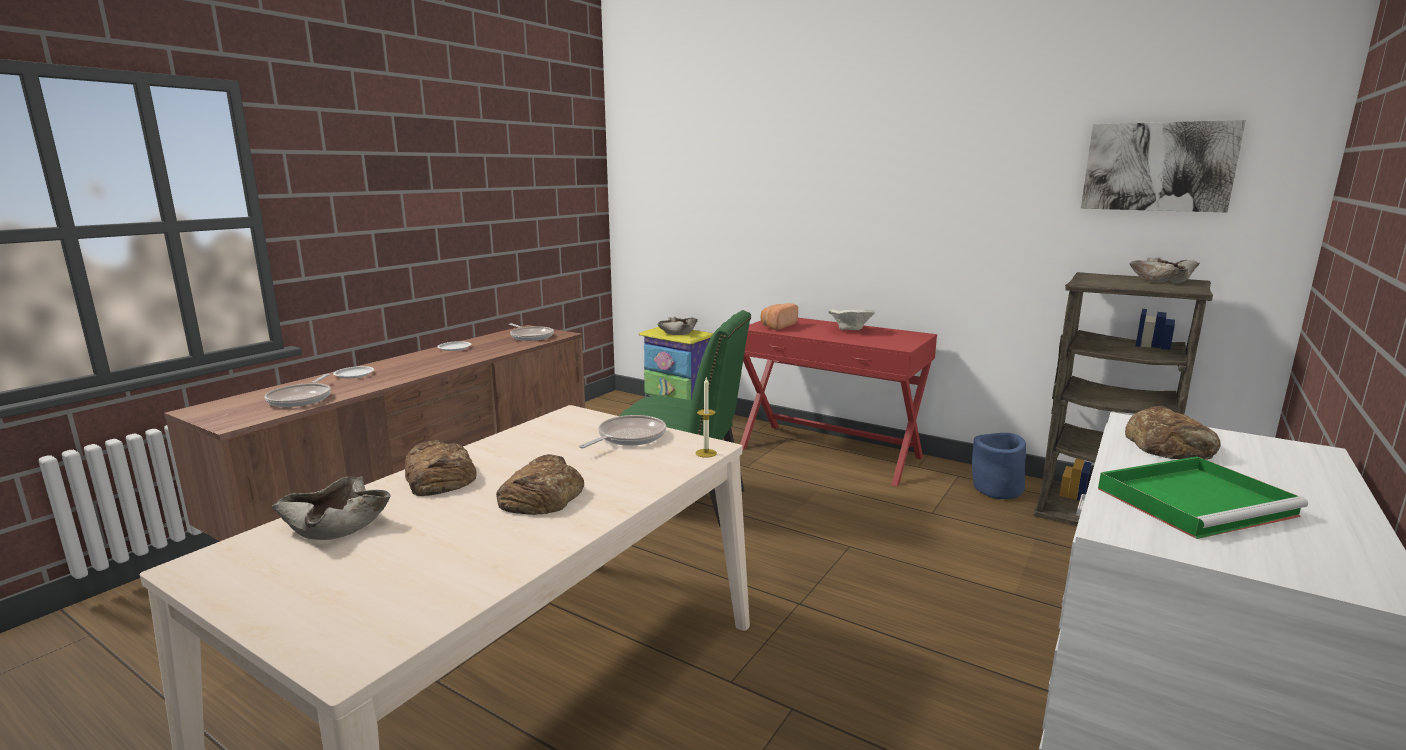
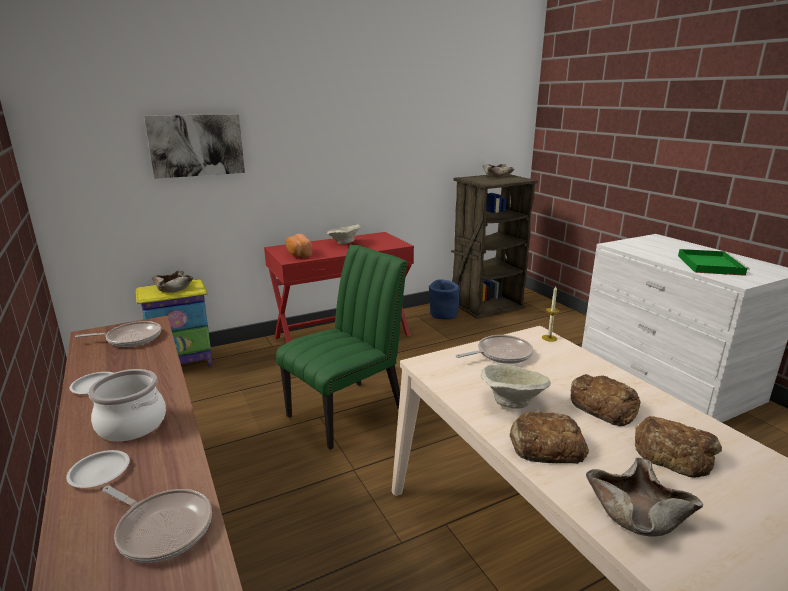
camera: 60 degrees left, 5 degrees up
frying pan [579,415,666,448] -> frying pan turned 90 degrees clockwise [456,335,533,364]
picture [1081,120,1246,212] -> picture moved to [144,114,245,179]
bread [1125,406,1221,460] -> bread moved to [635,416,722,477]
none -> cooking pot [88,369,166,442]
none -> beige bowl [481,365,551,409]

